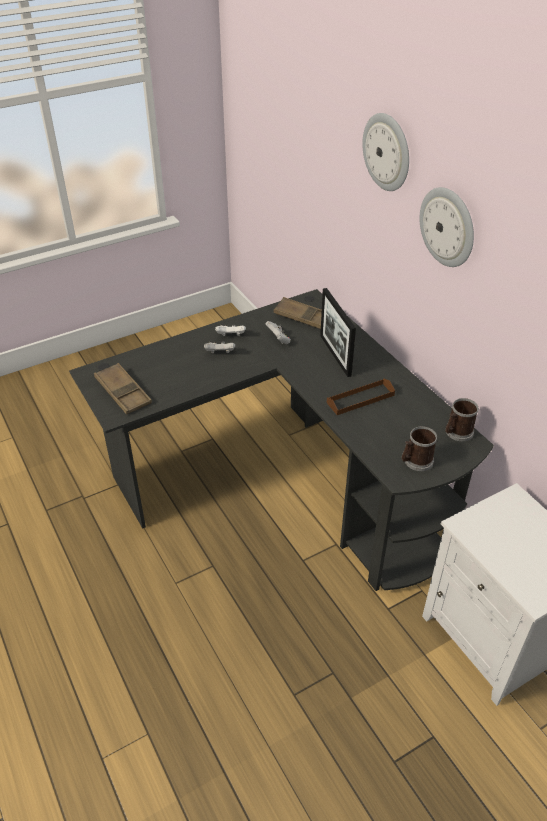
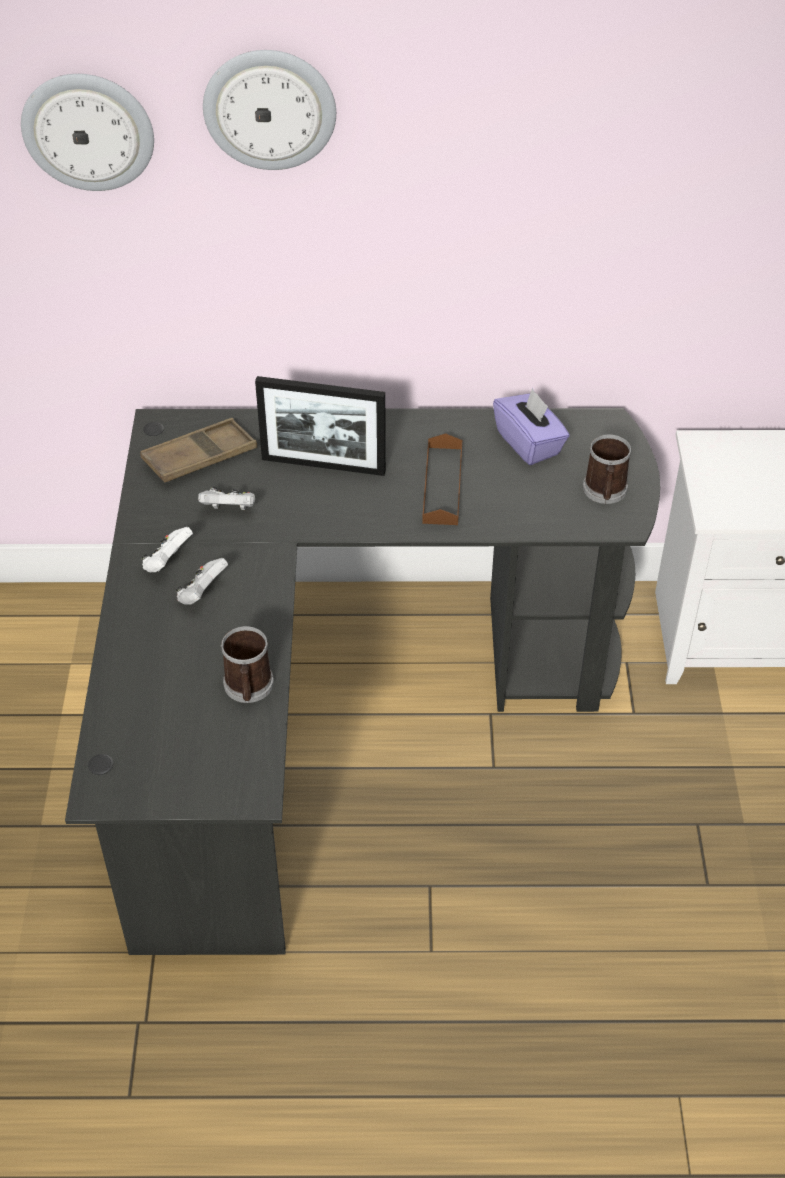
camera: 60 degrees left, 5 degrees up
brown tray [94,363,152,415] -> none
wall clock [420,187,474,267] -> wall clock moved to [21,74,154,191]
mug [445,398,479,441] -> mug moved to [221,626,274,703]
none -> purple tissue box [493,388,570,465]

